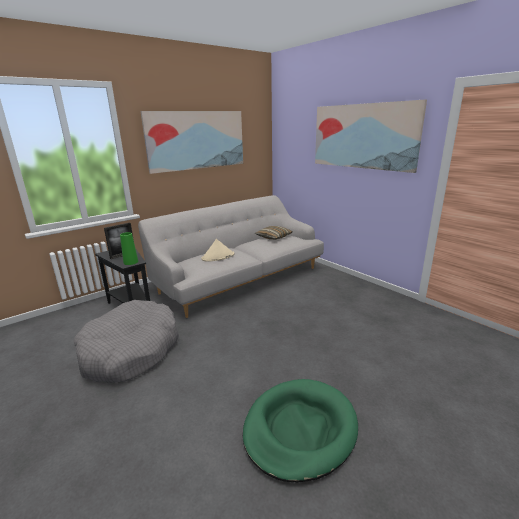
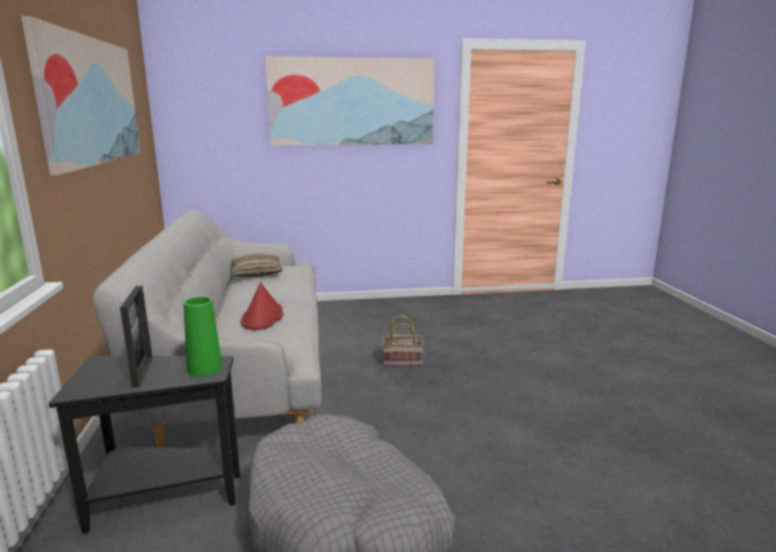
camera: 60 degrees left, 5 degrees down
beige hat [201,239,235,262] -> red hat [241,283,283,330]
green dog bed [243,379,358,483] -> none
none -> basket [382,316,424,367]

